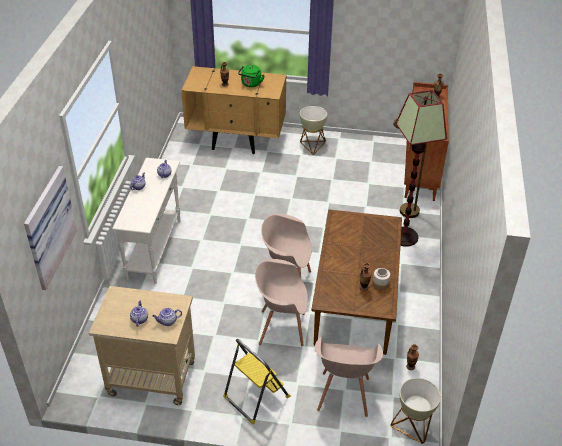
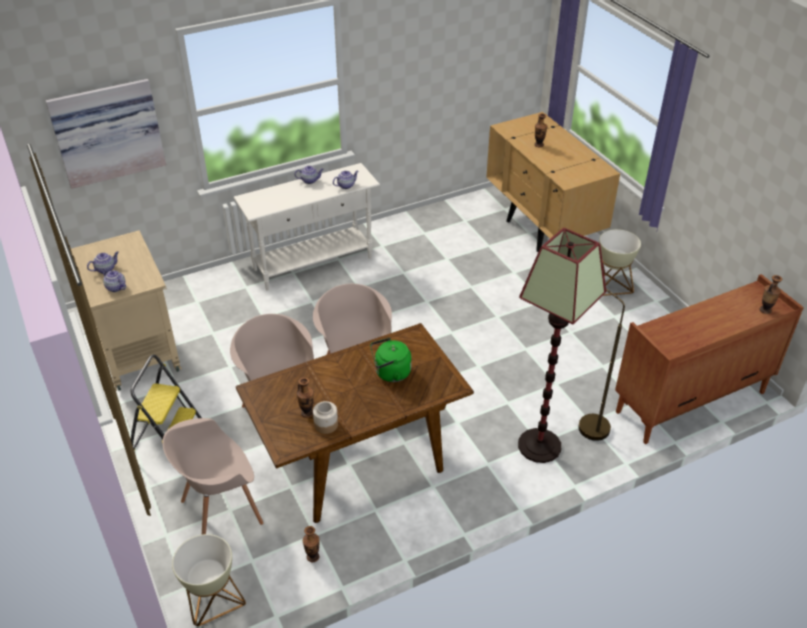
camera: 55 degrees right, 0 degrees up
green kettle [238,65,265,87] -> green kettle moved to [370,338,412,382]

